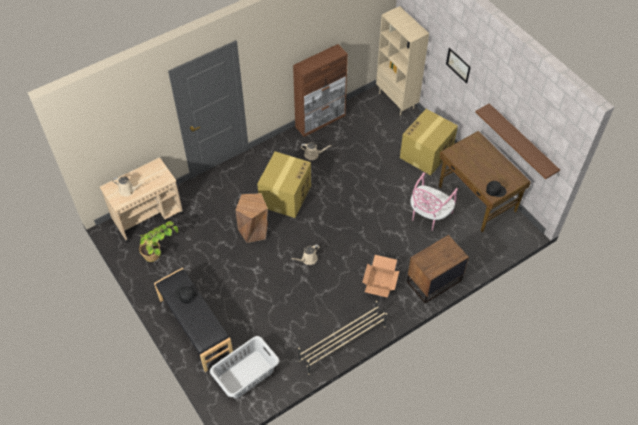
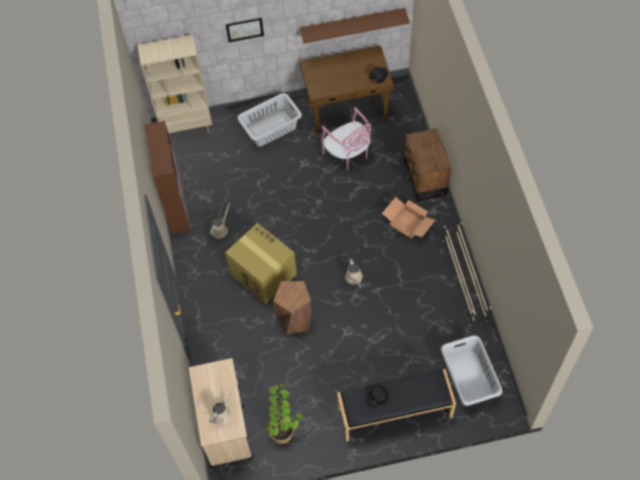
camera: 65 degrees left, 5 degrees up
cardboard box [400,109,458,175] -> grey laundry basket [238,93,302,147]

